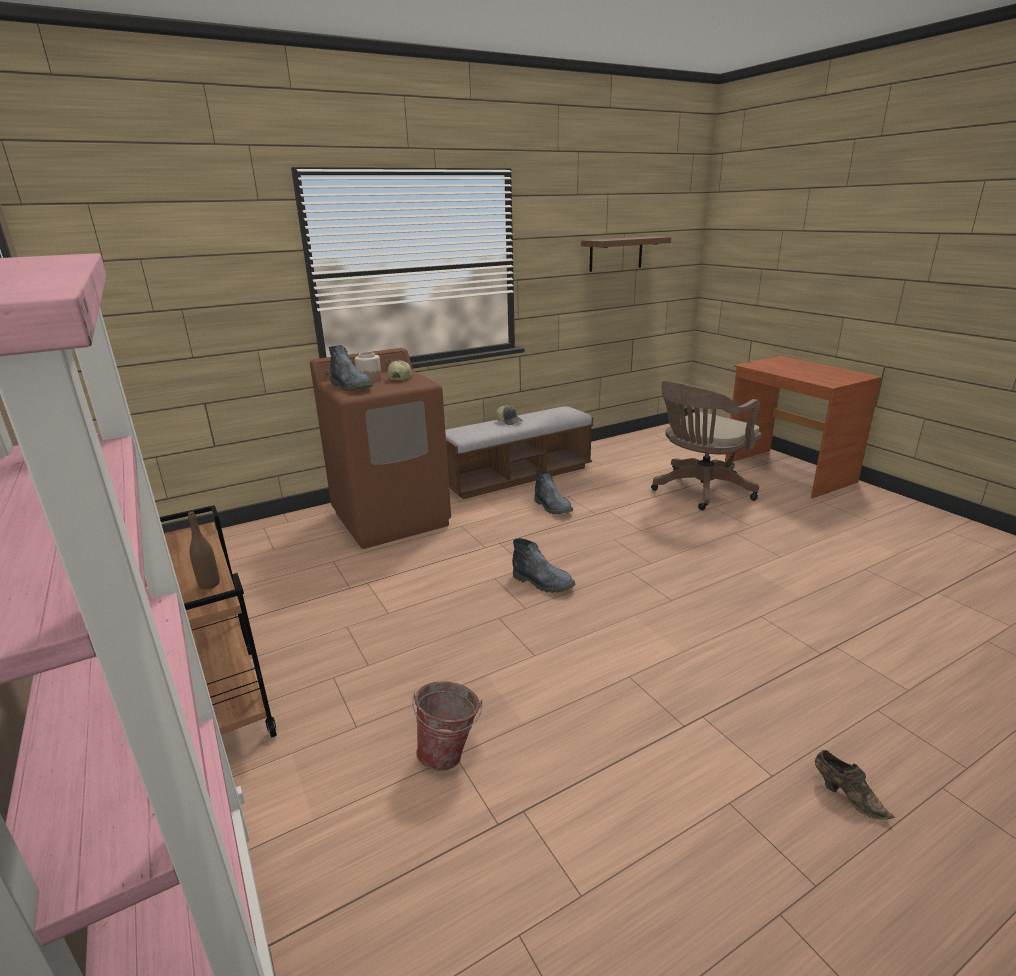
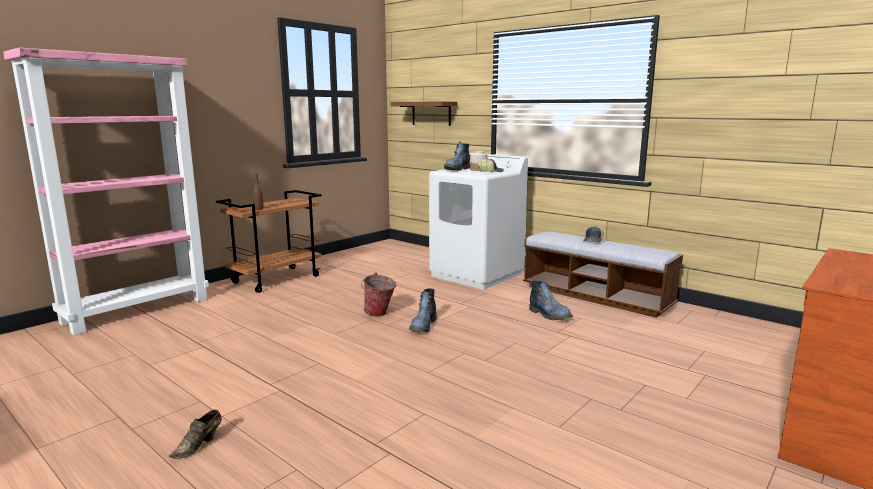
camera: 70 degrees right, 10 degrees down
brown washing machine [310,348,451,549] -> white washing machine [429,153,528,290]
bucket [412,681,482,770] -> bucket moved to [361,272,396,317]
boot [534,470,573,514] -> boot turned 75 degrees counterclockwise [529,281,573,320]
brown shelf [581,236,671,272] -> brown shelf moved to [391,101,458,126]
brown office chair [651,381,761,510] -> none

